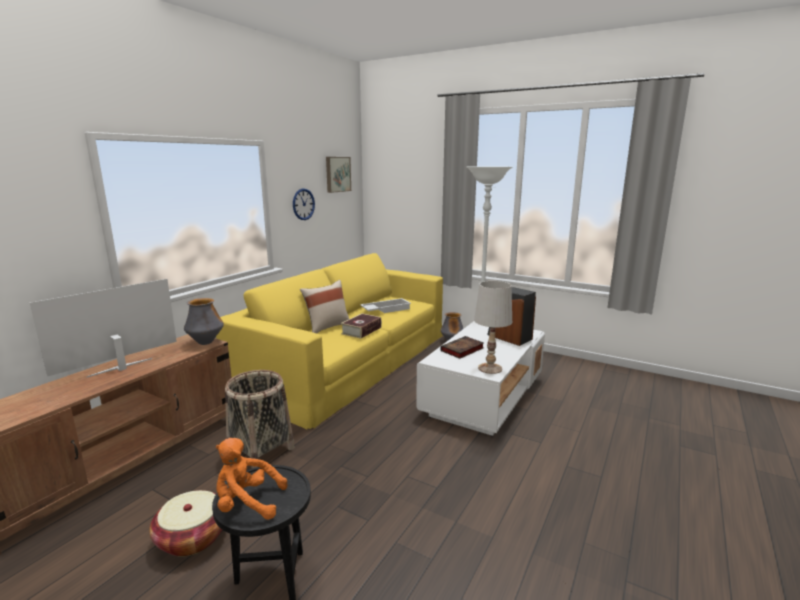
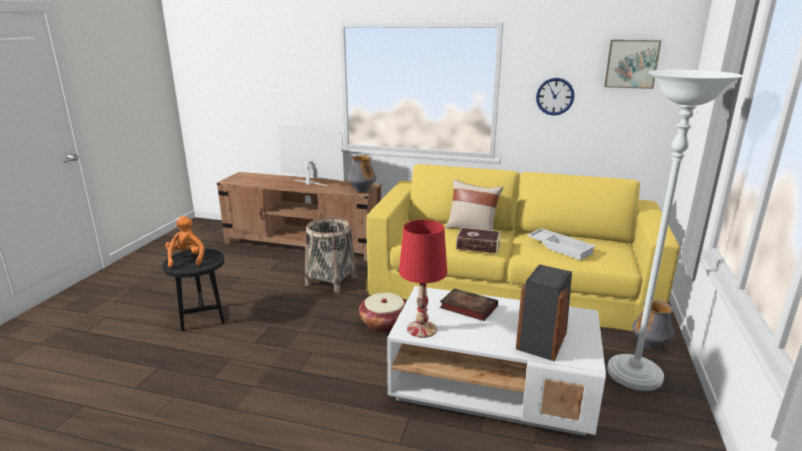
camera: 75 degrees right, 5 degrees up
basket [149,490,222,557] -> basket moved to [359,293,406,332]
white table lamp [474,281,512,374] -> red table lamp [399,220,447,338]

